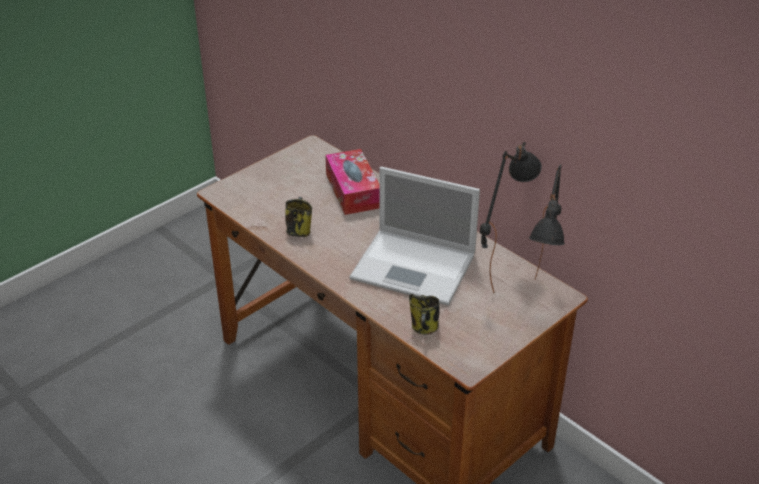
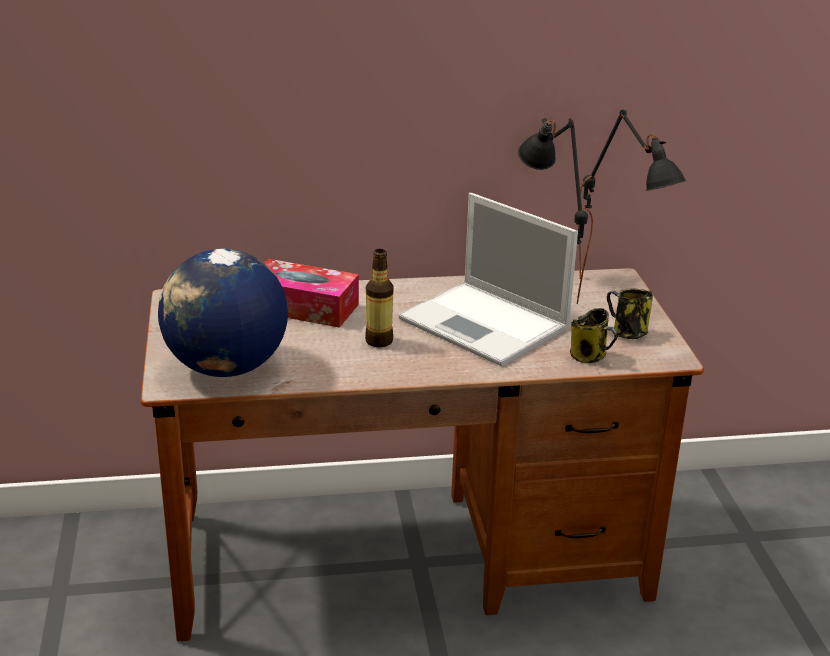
camera: 55 degrees left, 10 degrees down
mug [285,197,312,237] -> mug moved to [607,288,653,339]
laptop [349,166,480,306] -> laptop turned 75 degrees clockwise [399,193,578,366]
none -> globe [158,249,288,377]
none -> bottle [365,249,394,347]

